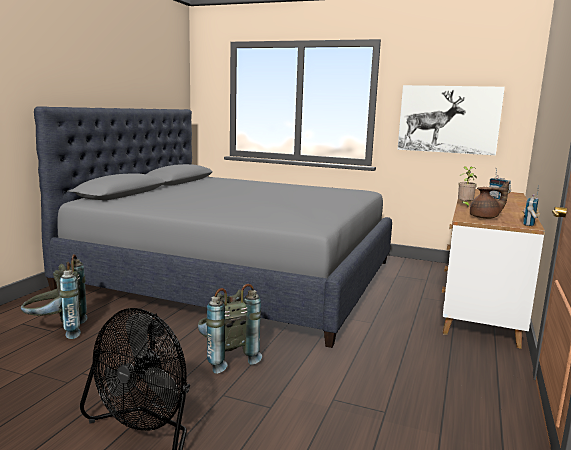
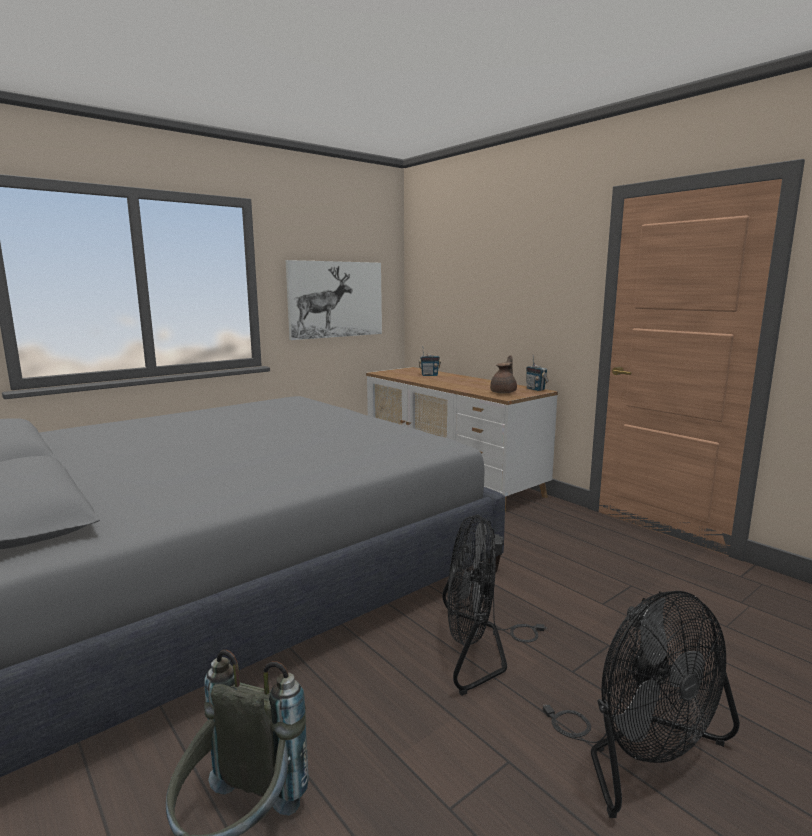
camera: 60 degrees left, 0 degrees up
grey backpack [198,284,262,374] -> black fan [442,514,546,696]
potted plant [458,166,477,207] -> none

